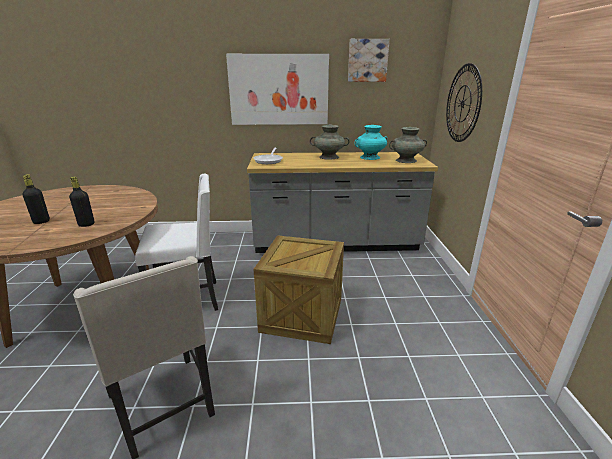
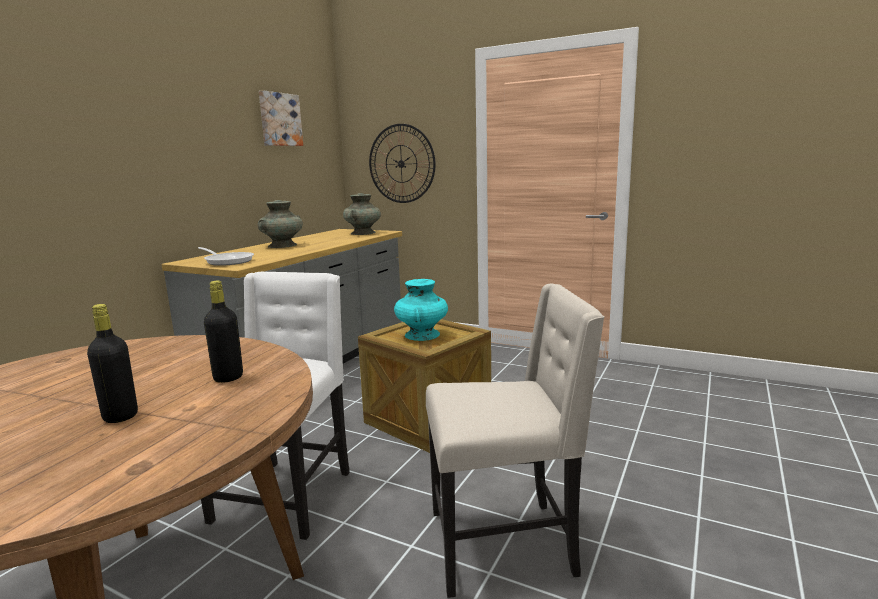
camera: 60 degrees left, 10 degrees down
picture [226,54,329,125] -> none
turquoise vase [355,125,387,160] -> turquoise vase moved to [394,279,448,341]

